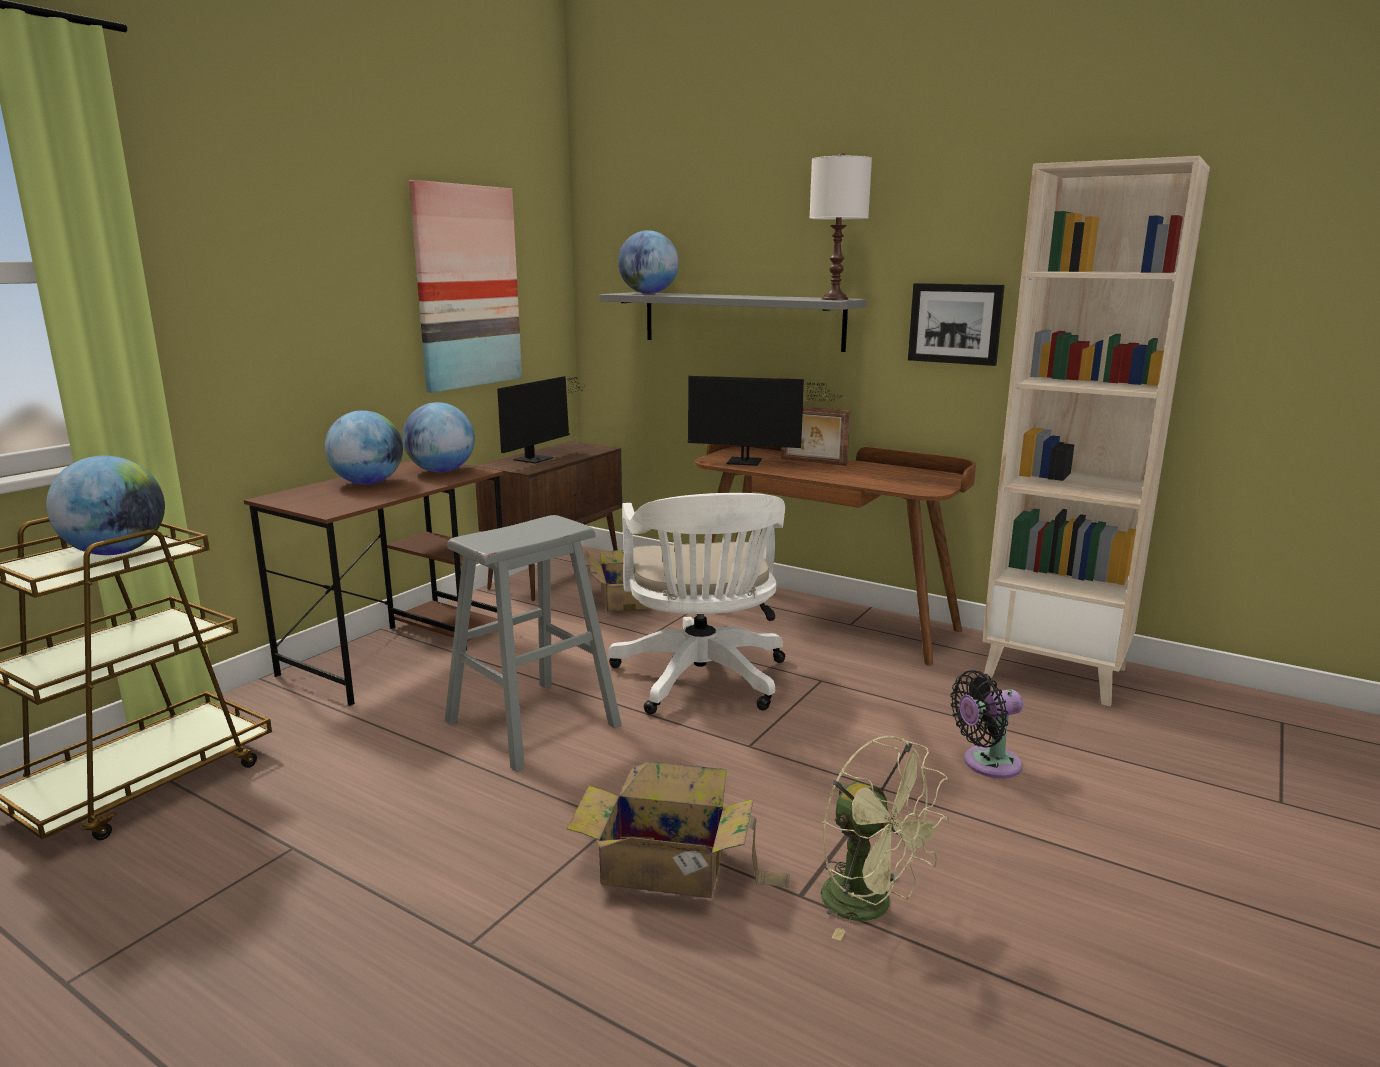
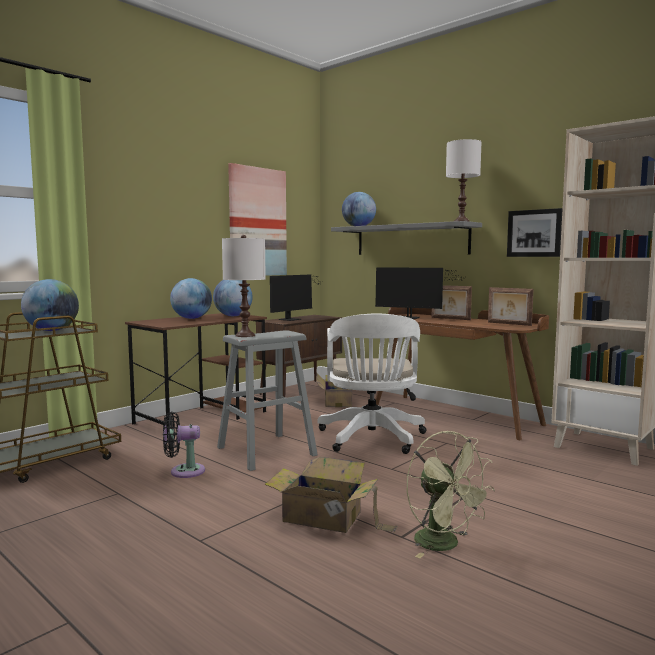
camera: 10 degrees right, 10 degrees down
black fan [951,670,1023,778] -> black fan moved to [163,412,205,478]
none -> white table lamp [222,235,266,337]
none -> picture frame [488,287,534,326]

